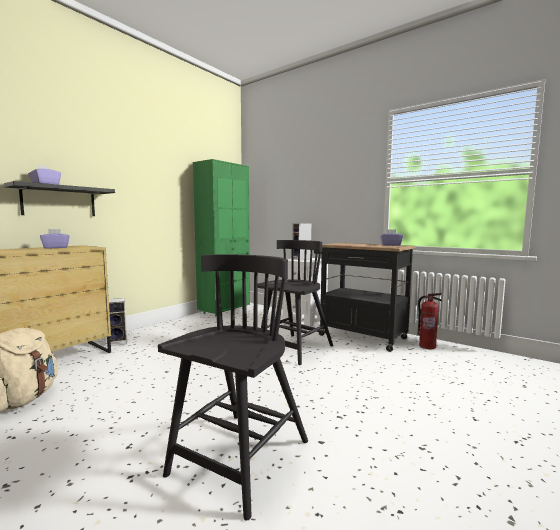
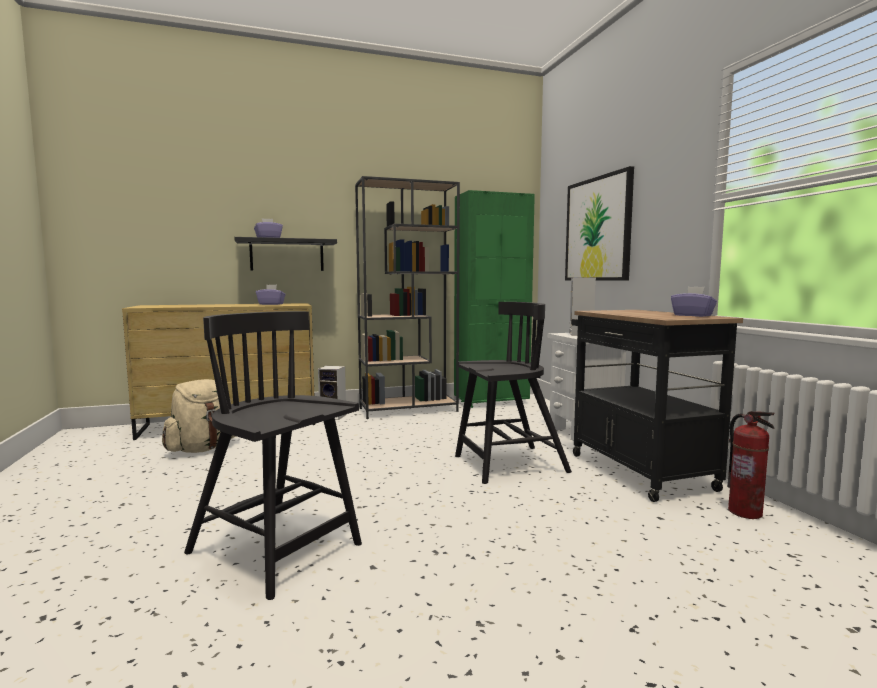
camera: 35 degrees right, 0 degrees up
black chair [158,254,308,521] -> black chair turned 120 degrees counterclockwise [184,311,362,600]
none -> bookcase [355,176,460,419]
none -> picture [565,166,634,281]

